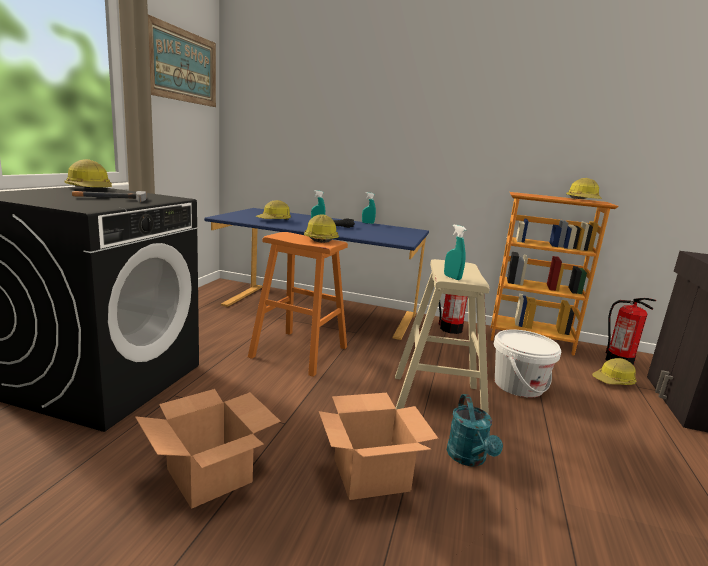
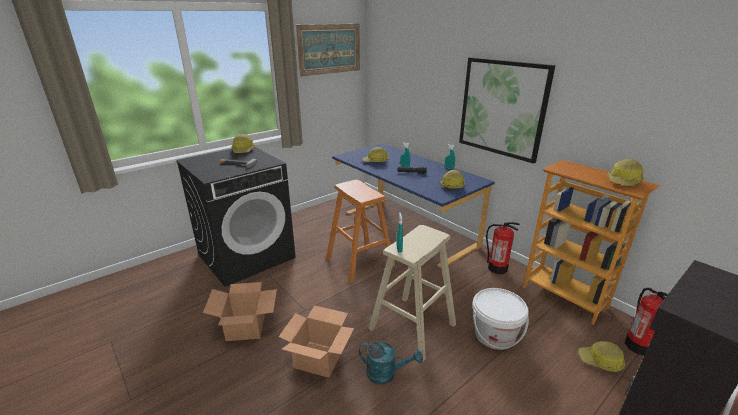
camera: 35 degrees right, 10 degrees up
hard hat [304,214,339,243] -> hard hat moved to [440,170,465,190]
turquoise watering can [447,394,503,467] -> turquoise watering can turned 105 degrees counterclockwise [359,342,423,384]
none -> picture [459,57,555,164]

